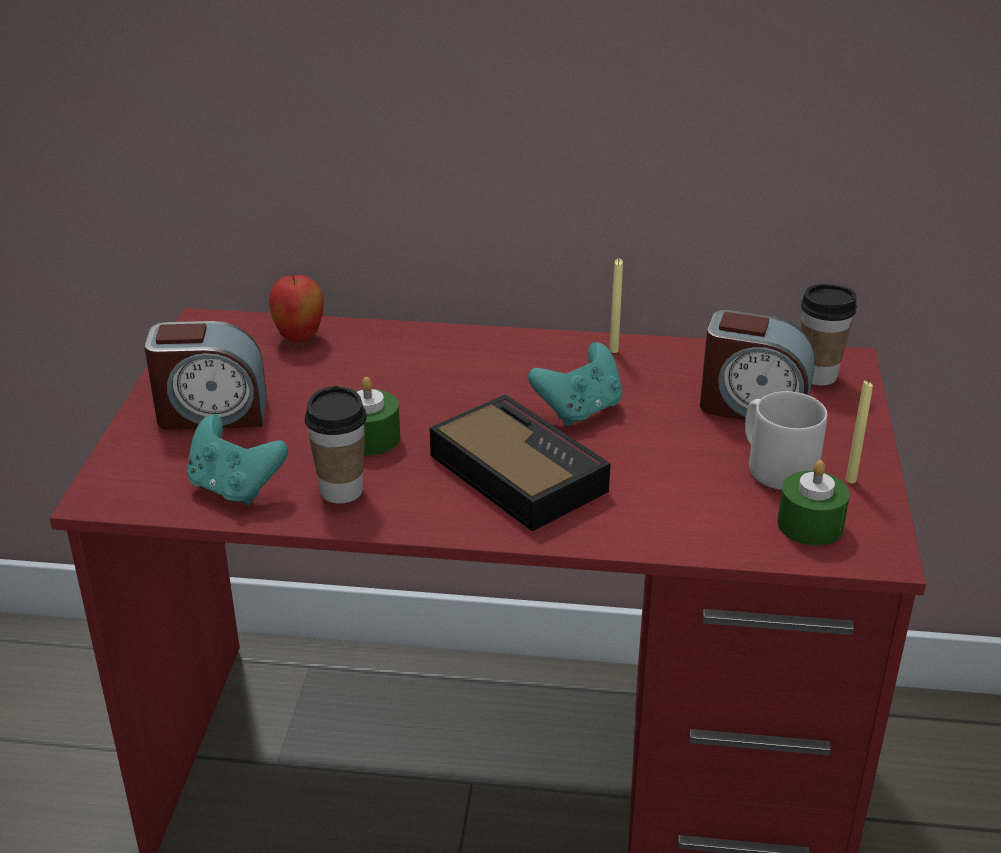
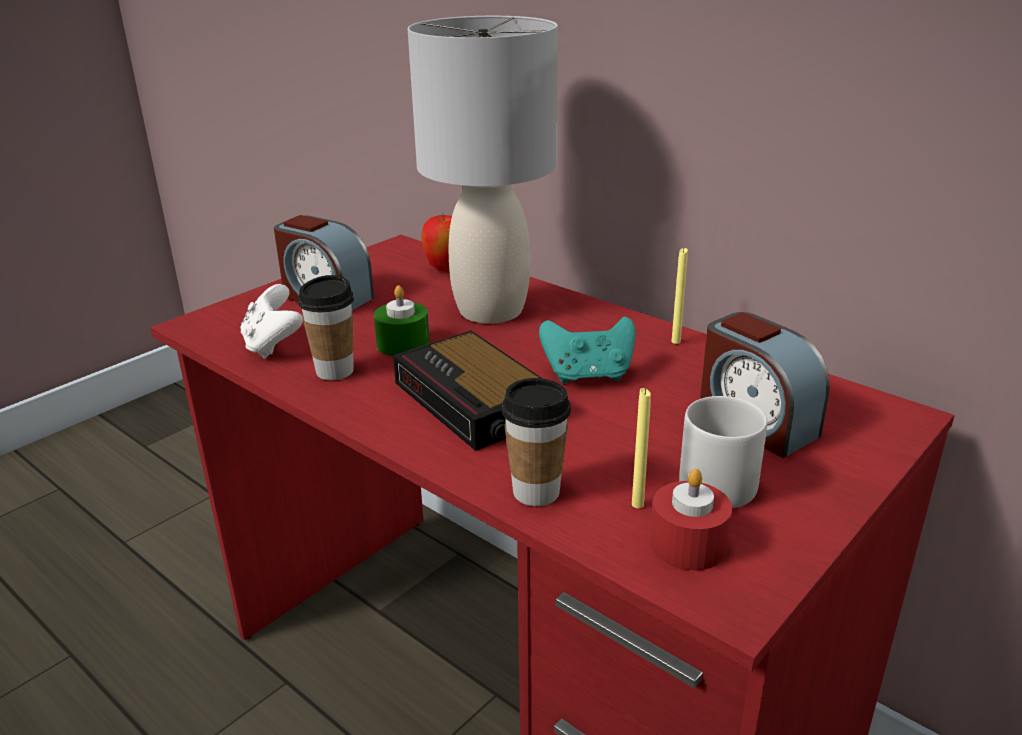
camera: 35 degrees right, 5 degrees down
turquoise game controller [187,415,288,505] -> white game controller [241,284,303,359]
alarm clock [429,394,610,531] -> alarm clock turned 150 degrees clockwise [393,331,541,451]
green candle [777,460,850,546] -> red candle [650,469,732,570]
cup [801,284,857,386] -> cup moved to [501,378,571,506]
yellow candle [846,380,873,484] -> yellow candle moved to [632,388,651,509]
none -> grey table lamp [408,16,558,324]

